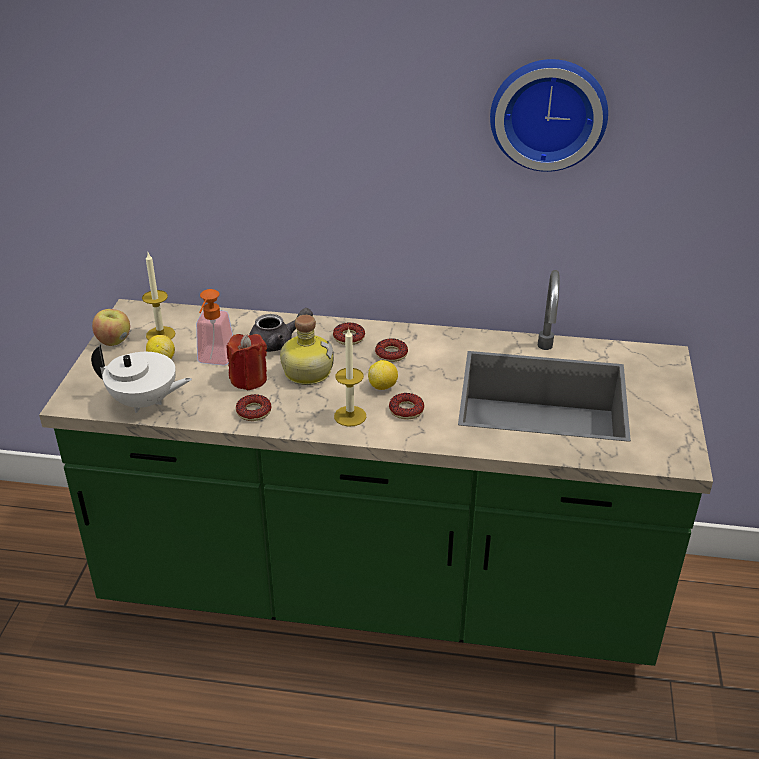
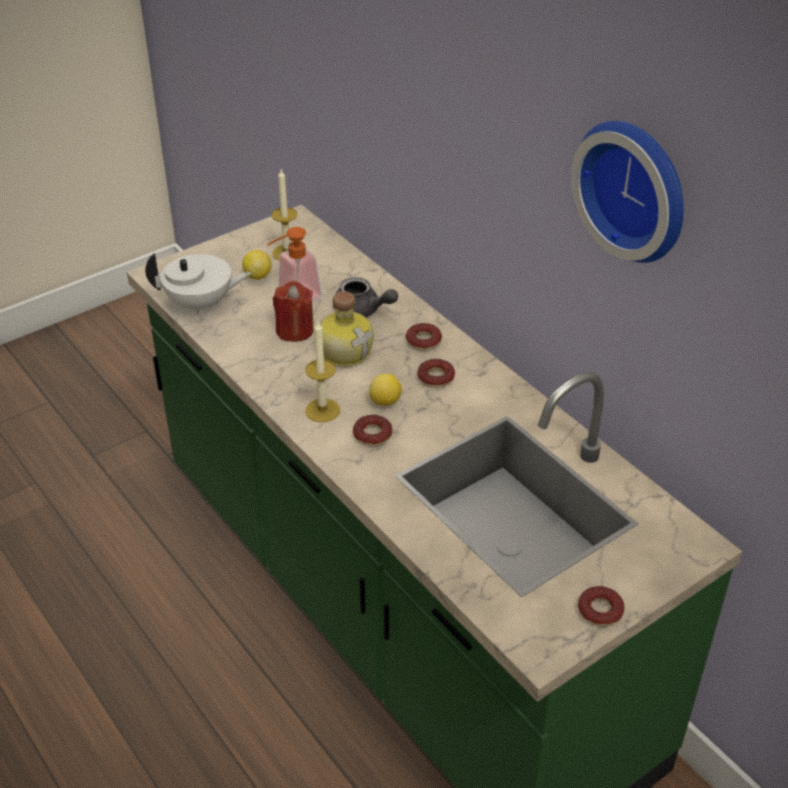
camera: 45 degrees right, 5 degrees up
white teapot [91,345,192,413] -> white teapot turned 60 degrees counterclockwise [145,253,251,315]
apple [92,309,130,346] -> none
donut [236,394,272,421] -> donut moved to [578,586,624,626]

